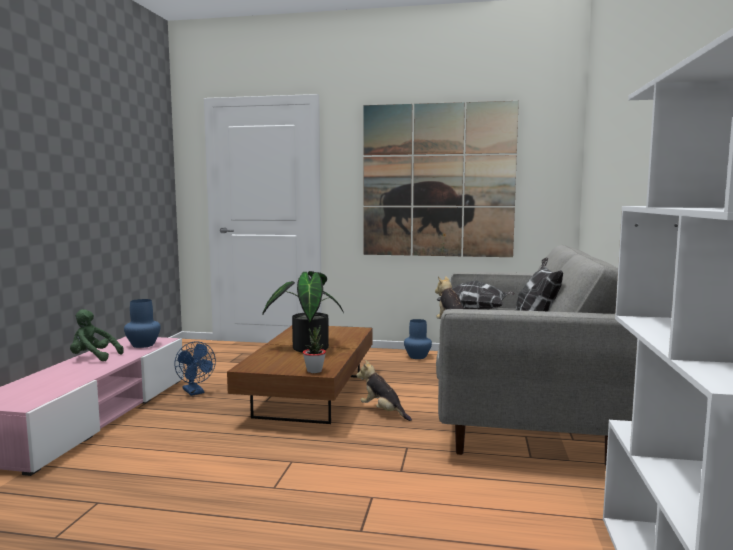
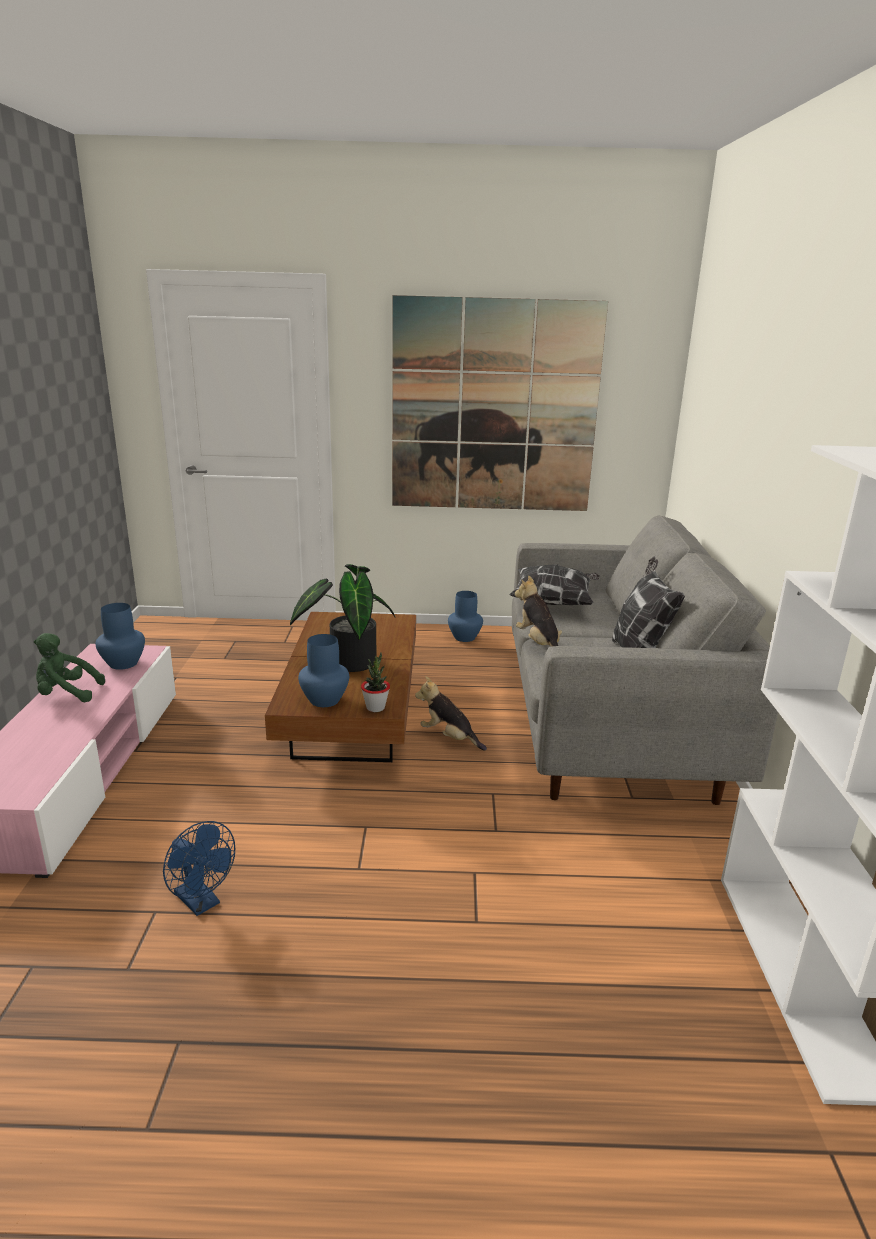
camera: 10 degrees left, 15 degrees up
blue fan [174,341,216,396] -> blue fan moved to [163,821,235,916]
none -> blue vase [298,634,349,707]

